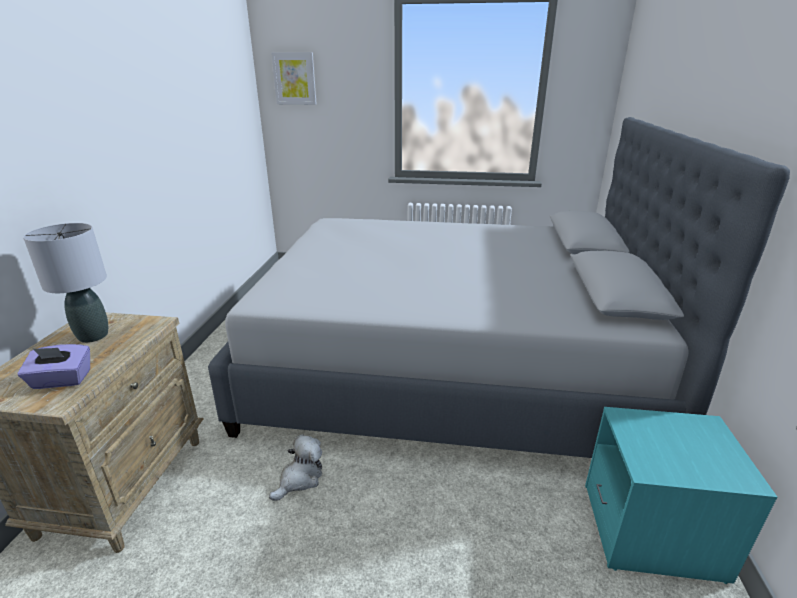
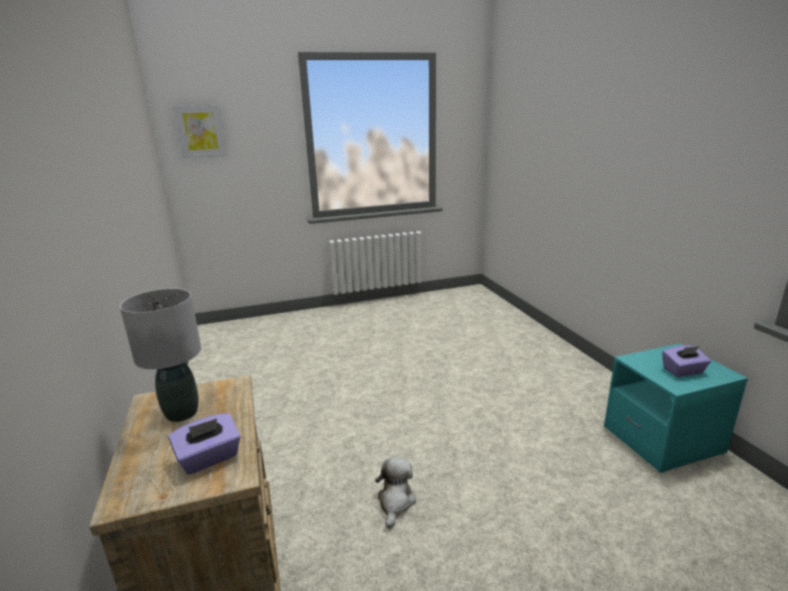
camera: 25 degrees left, 5 degrees down
grey bed [208,117,790,458] -> none
none -> purple tissue box [662,345,711,377]

